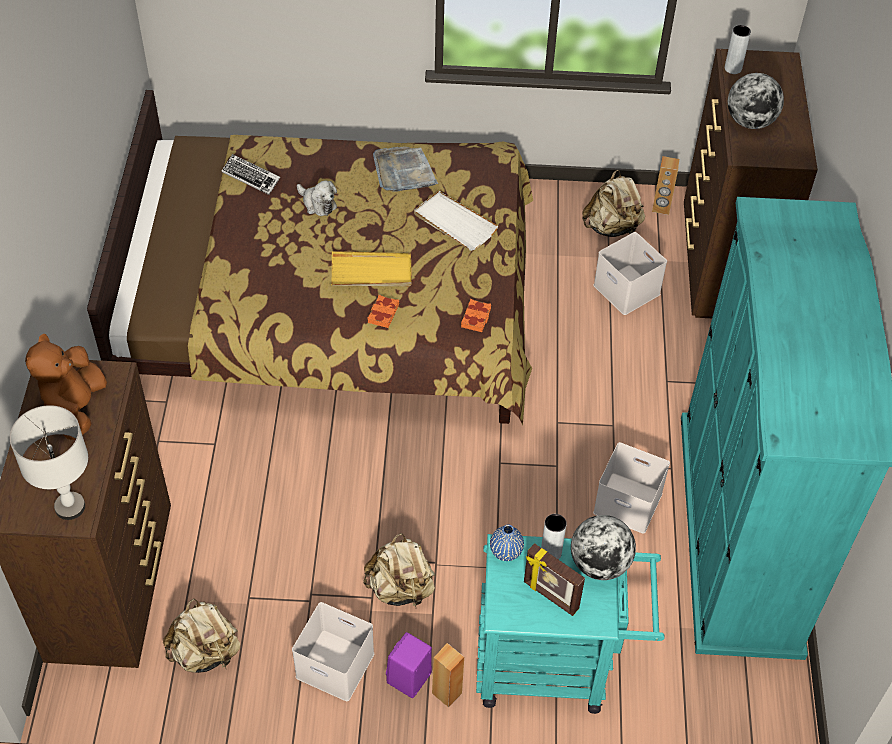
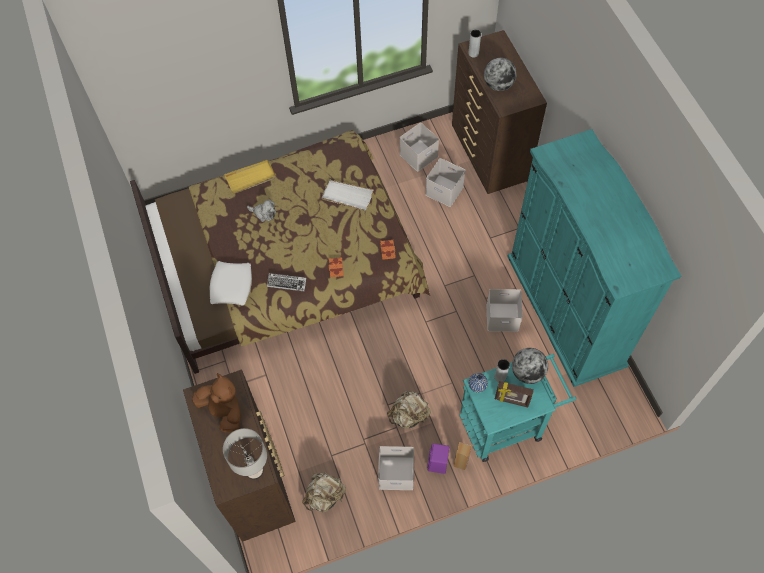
camera: 20 degrees left, 10 degrees up
brown plush toy [25,334,107,440] -> brown plush toy turned 150 degrees clockwise [192,373,241,433]
keyboard [222,154,280,195] -> keyboard moved to [267,273,306,292]
yellow tray [331,251,412,286] -> yellow tray moved to [224,160,276,194]
grey tray [373,146,438,192] -> none
beige backpack [582,170,645,237] -> white storage box [400,123,439,172]
brown speaker [652,156,679,215] -> none
none -> white pillow [210,261,252,306]

